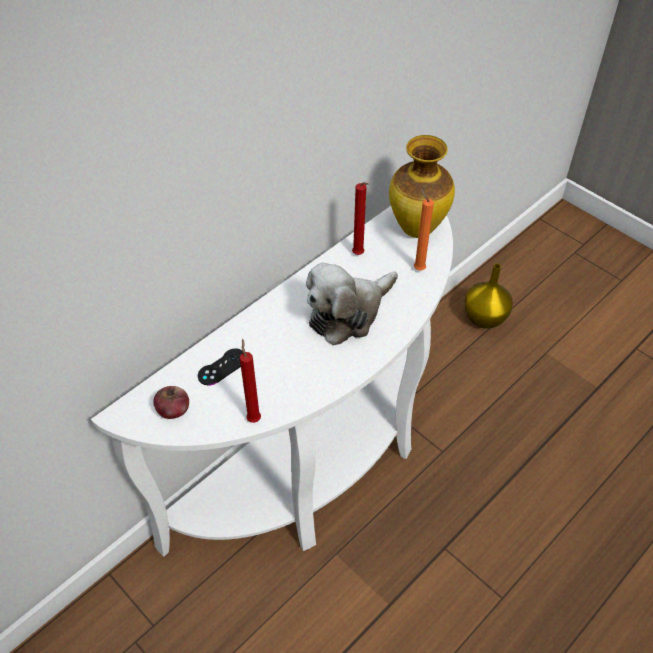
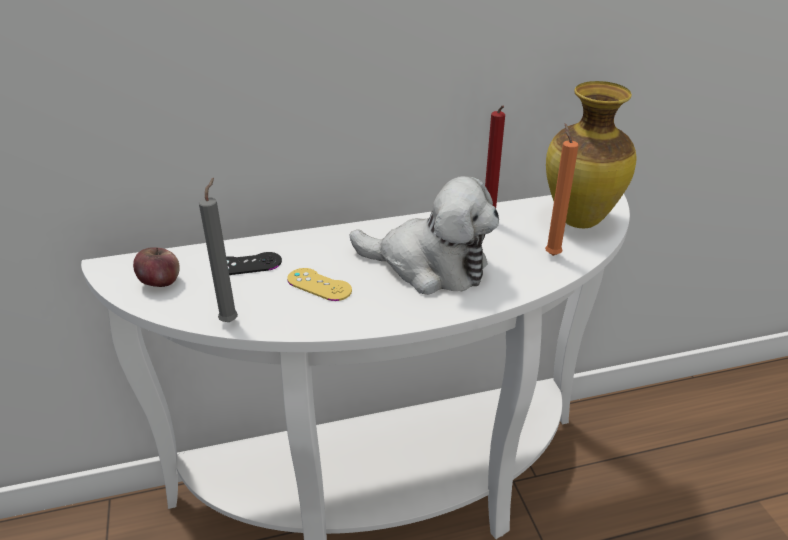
camera: 30 degrees right, 15 degrees down
red candle [240,339,261,423] -> grey candle [199,178,238,322]
plush toy [306,262,398,346] -> plush toy turned 150 degrees counterclockwise [350,176,499,295]
yellow vase [464,264,513,329] -> none
none -> yellow game controller [287,268,352,301]

